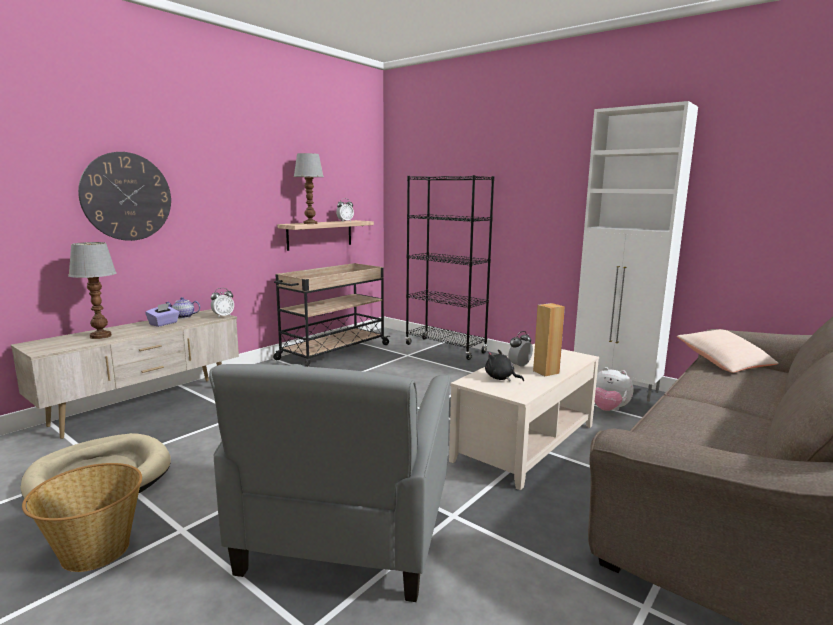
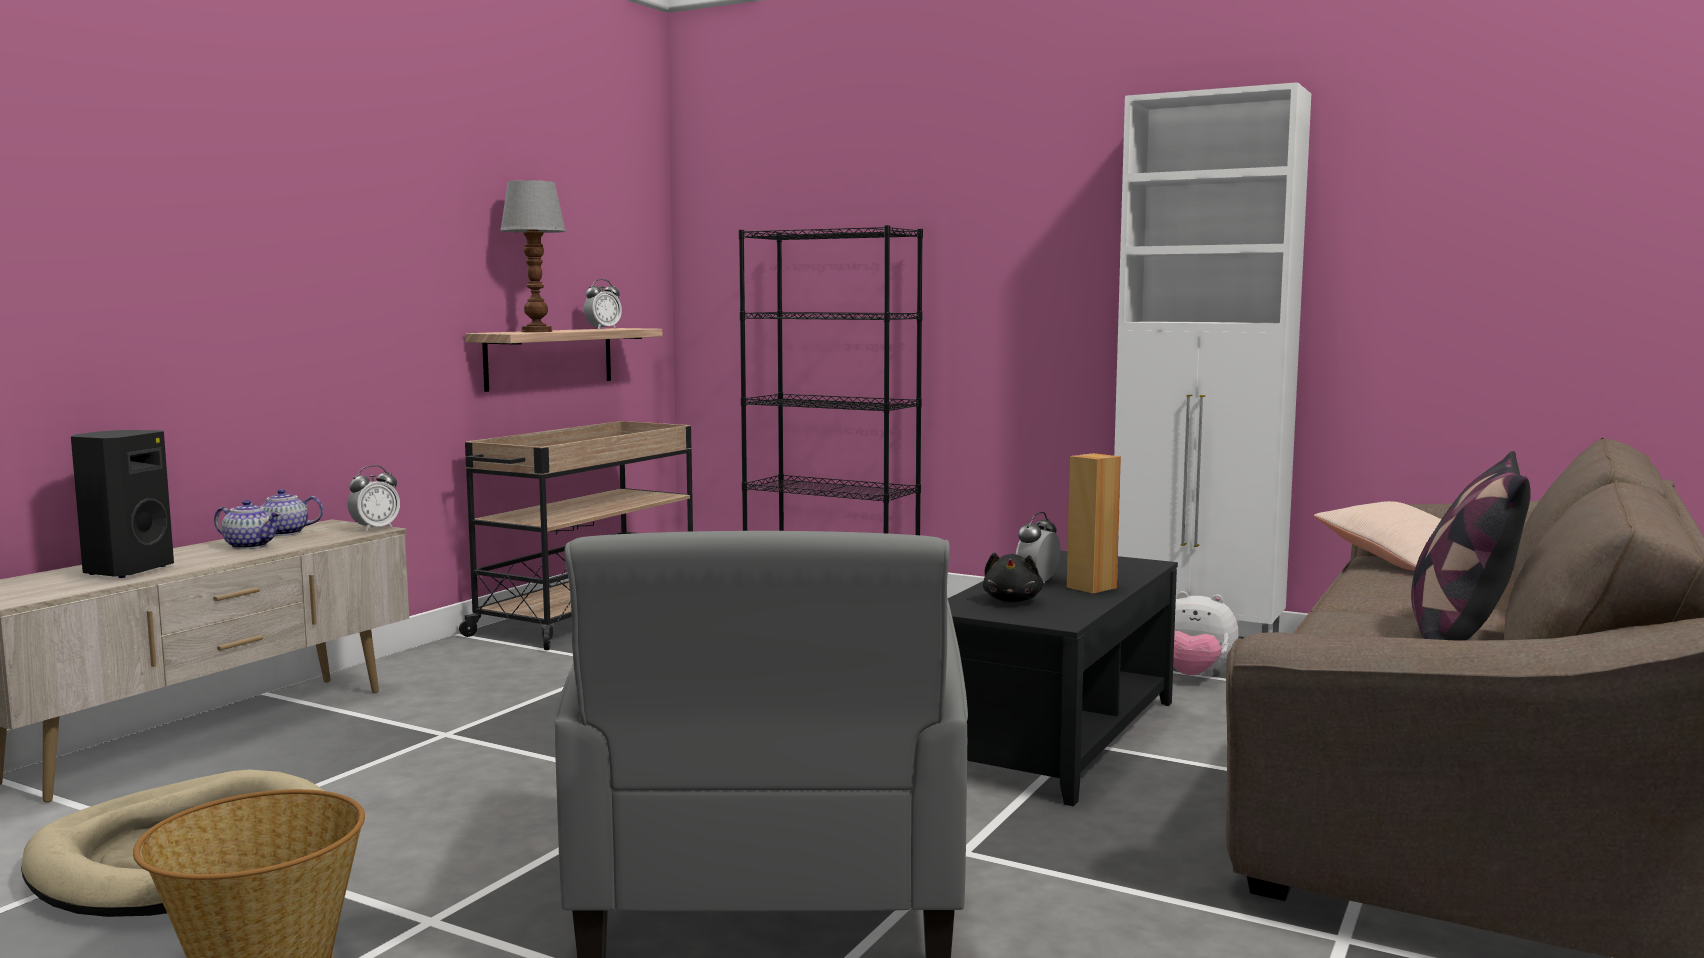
camera: 10 degrees left, 5 degrees down
table lamp [68,242,117,339] -> black speaker [71,430,174,578]
wall clock [78,152,171,241] -> none
purple tissue box [145,303,179,327] -> teapot [214,500,281,549]
beige coffee table [449,344,599,490] -> black coffee table [948,550,1178,806]
black plush toy [485,349,524,381] -> black plush toy turned 105 degrees counterclockwise [983,552,1043,602]
none -> pillow [1411,451,1531,641]

